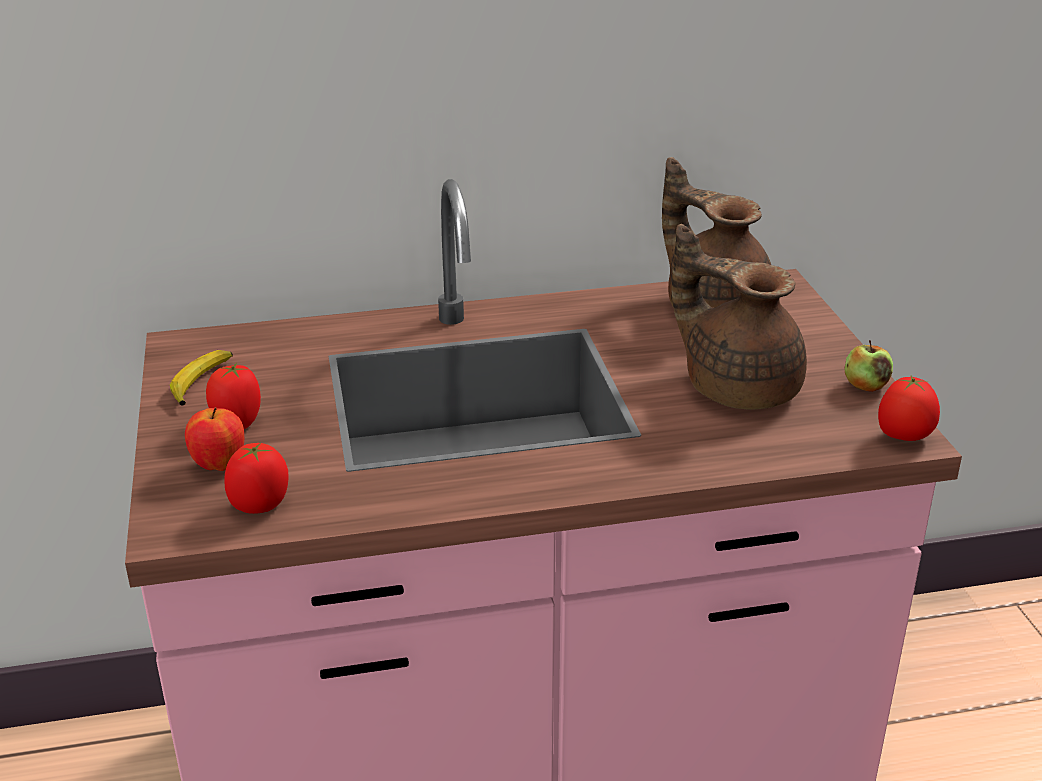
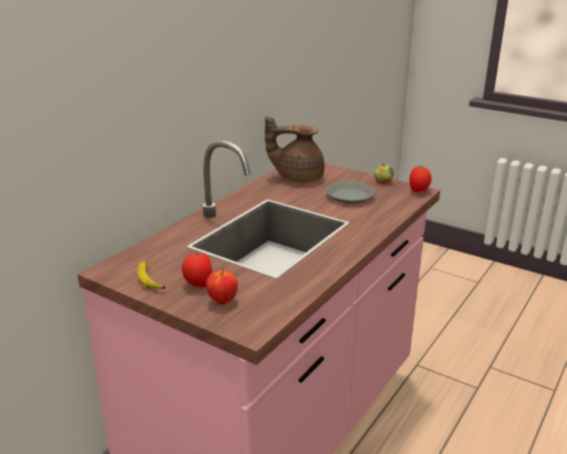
camera: 45 degrees left, 5 degrees down
tomato [224,443,289,514] -> none
brown teapot [672,224,807,409] -> grey plate [326,181,375,204]

